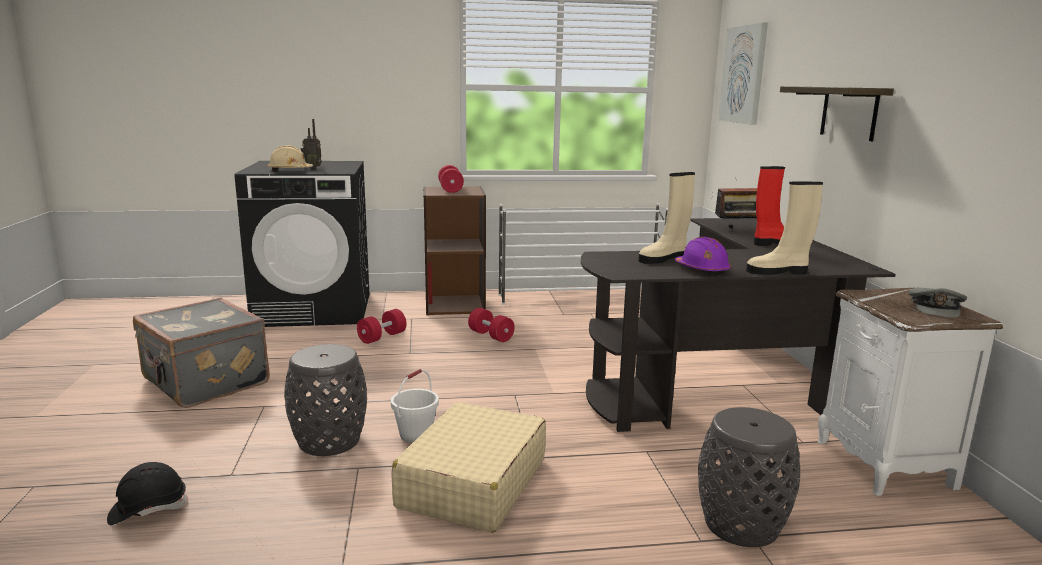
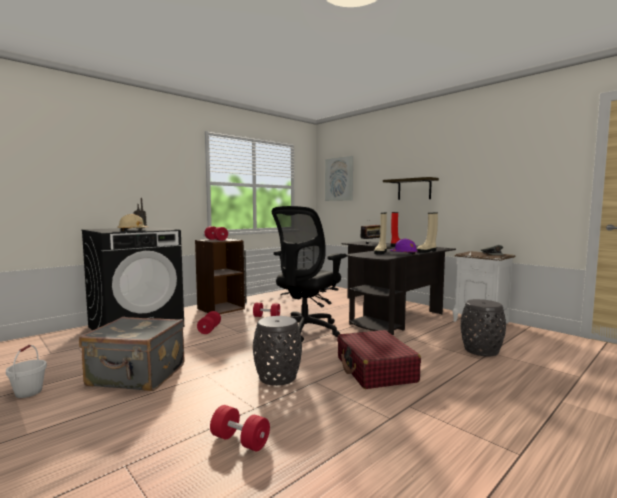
camera: 35 degrees left, 10 degrees down
black hard hat [107,462,189,525] -> red dumbbell [210,405,270,451]
white bucket [391,369,439,443] -> white bucket moved to [6,345,47,398]
beige suitcase [392,402,546,533] -> red suitcase [337,330,421,389]
none -> black office chair [272,206,346,342]

